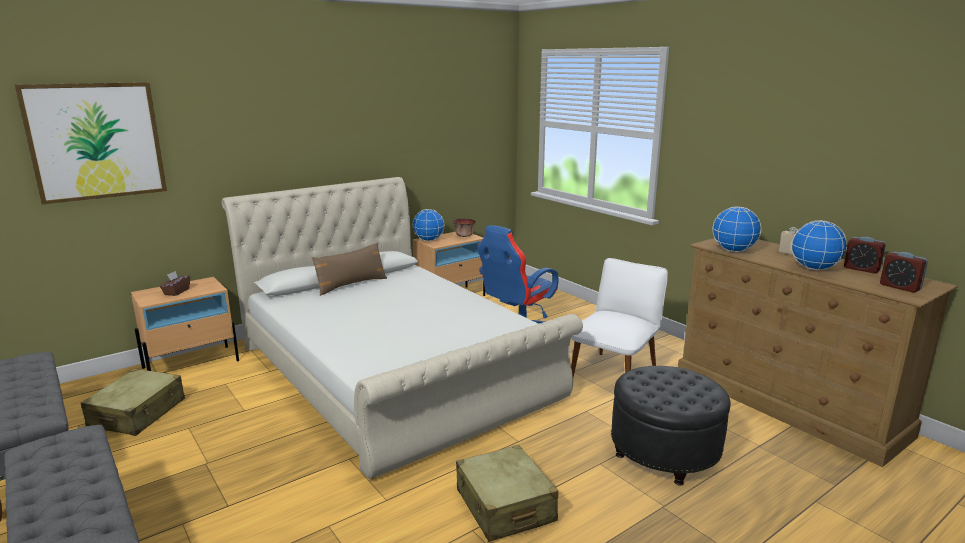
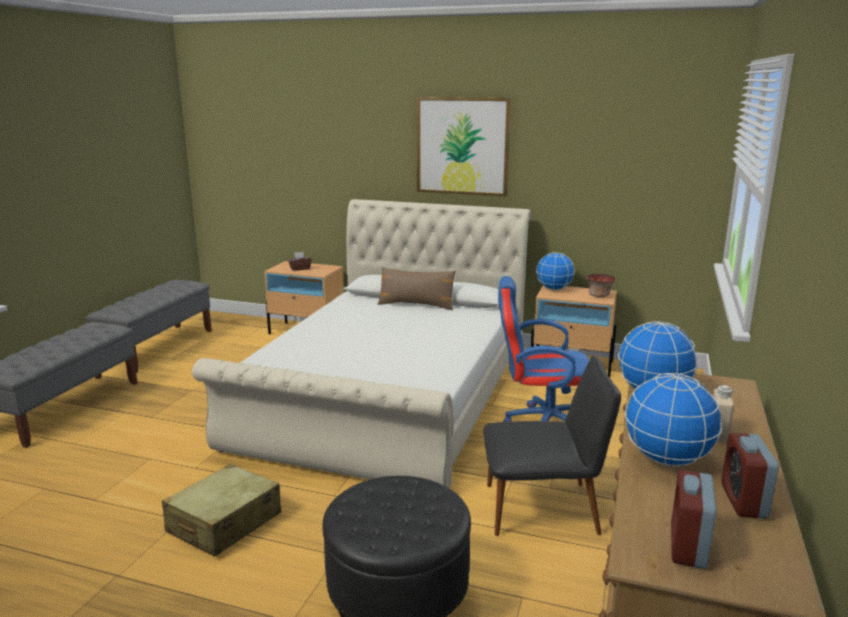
camera: 55 degrees right, 0 degrees up
picture [15,82,167,204] -> picture moved to [417,97,511,196]
beige suitcase [81,369,185,436] -> none
white chair [571,258,668,377] -> black chair [483,356,621,536]

